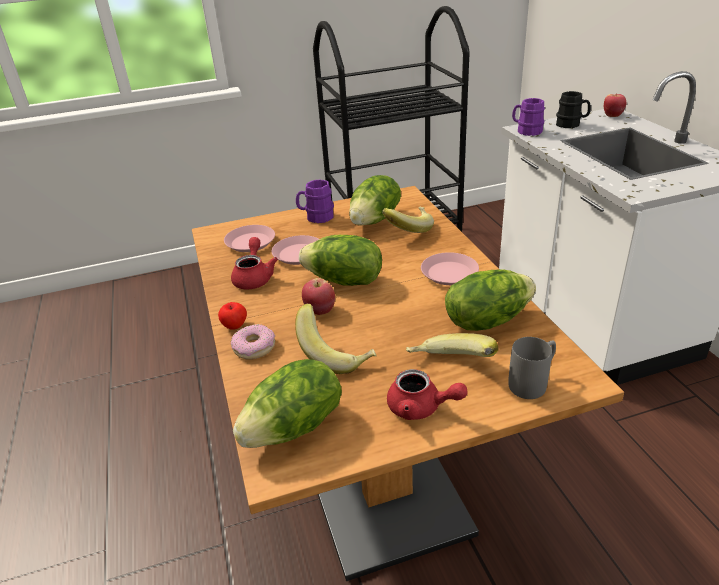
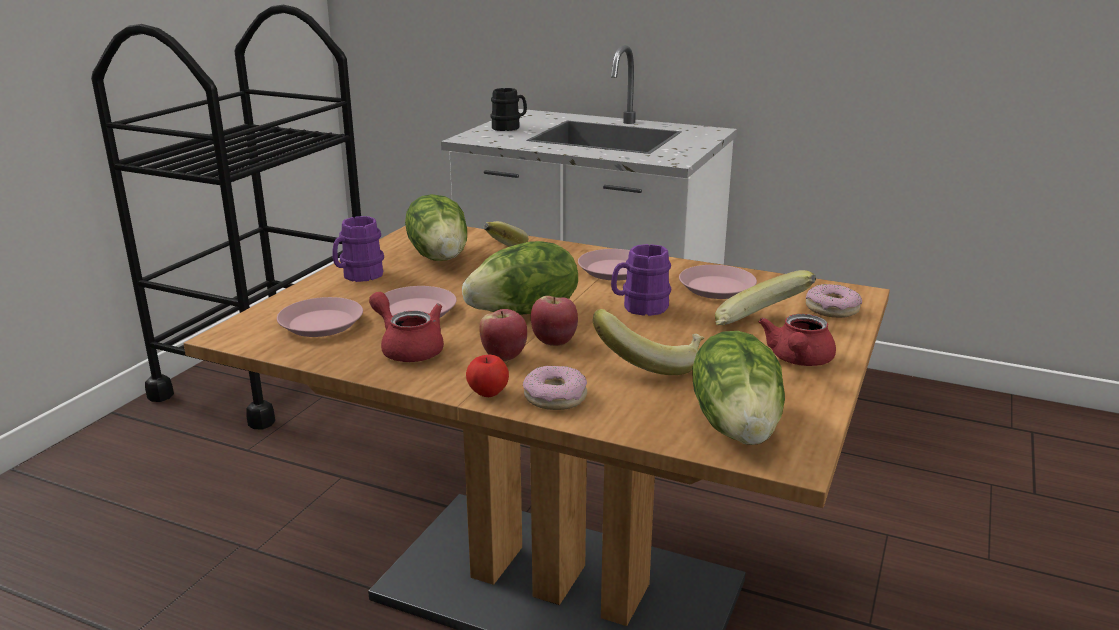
camera: 50 degrees left, 10 degrees down
red teapot [387,369,468,420] -> red teapot turned 135 degrees clockwise [759,314,836,366]
lettuce [445,270,536,331] -> pink plate [679,265,757,299]
grey mug [508,337,556,399] -> donut [806,284,862,318]
purple mug [512,98,545,136] -> purple mug moved to [611,244,671,316]
apple [604,94,626,117] -> apple moved to [479,309,527,361]

